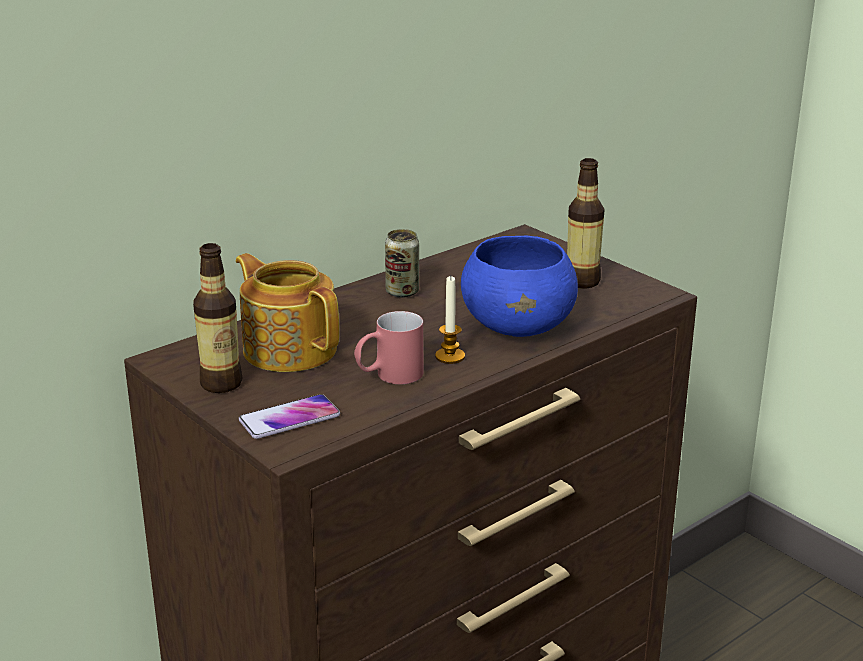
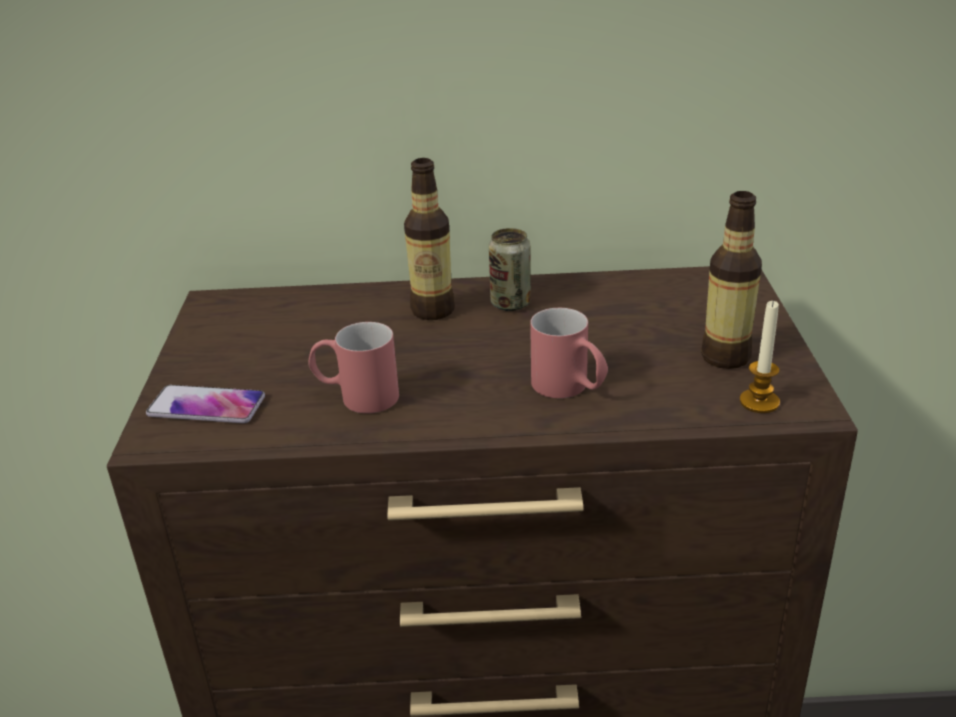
camera: 40 degrees right, 5 degrees up
bottle [193,243,242,393] -> bottle moved to [404,158,455,320]
teapot [236,253,339,372] -> none
candle [435,276,465,364] -> candle moved to [740,300,780,413]
blue bowl [461,235,578,337] -> red mug [530,308,608,398]

